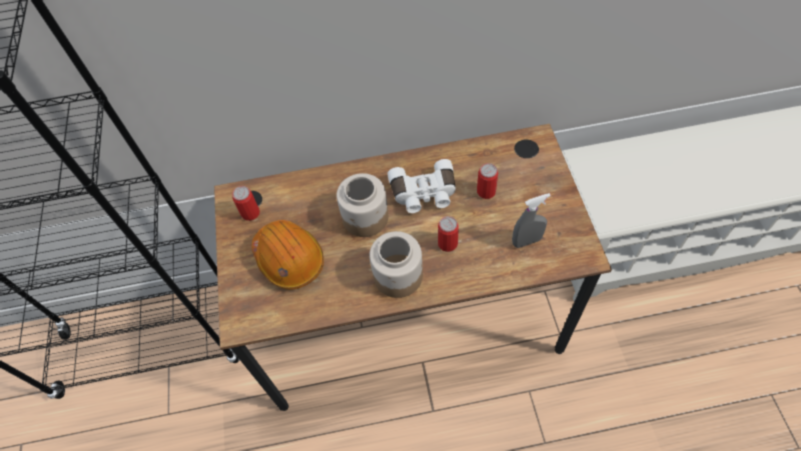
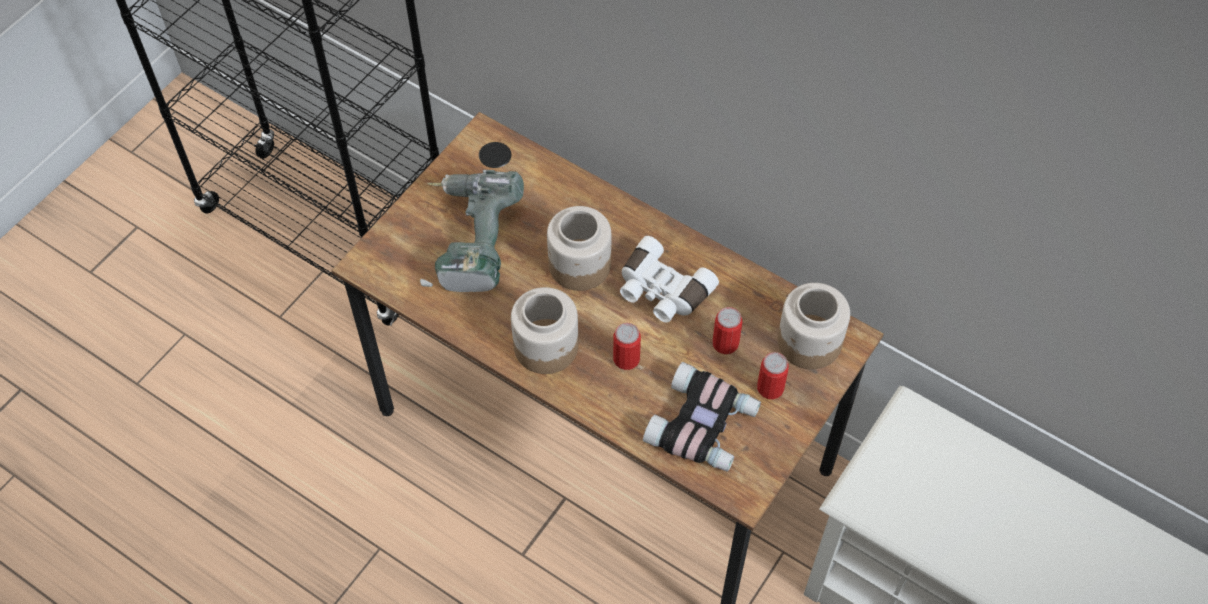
camera: 40 degrees right, 0 degrees up
can [232,186,260,221] -> can moved to [757,352,789,399]
orange hard hat [252,220,324,290] -> power drill [420,170,524,292]
grey spray bottle [512,193,551,248] -> binoculars [643,362,761,472]
none -> jar [778,283,850,369]

